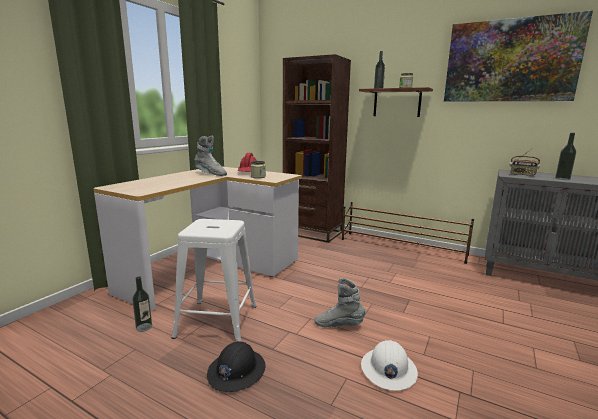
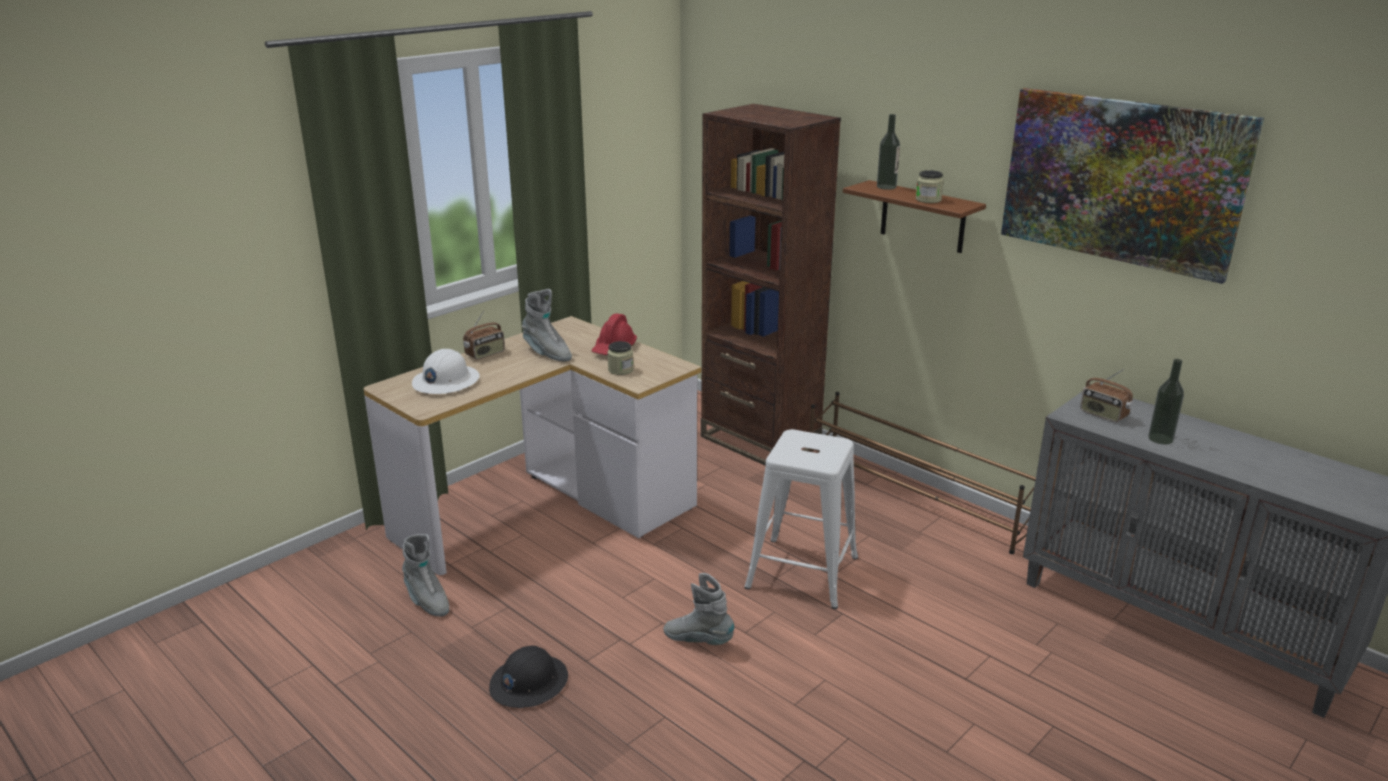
camera: 15 degrees right, 10 degrees up
bottle [132,276,152,332] -> grey boot [402,534,449,616]
white stool [172,219,257,342] -> white stool moved to [744,429,858,609]
white hard hat [361,340,418,391] -> white hard hat moved to [412,349,480,394]
none -> radio [463,310,505,360]

